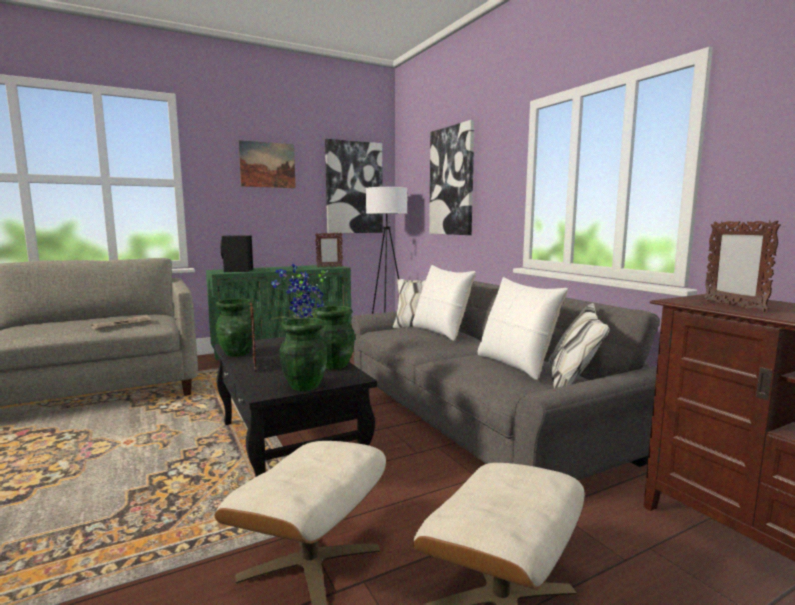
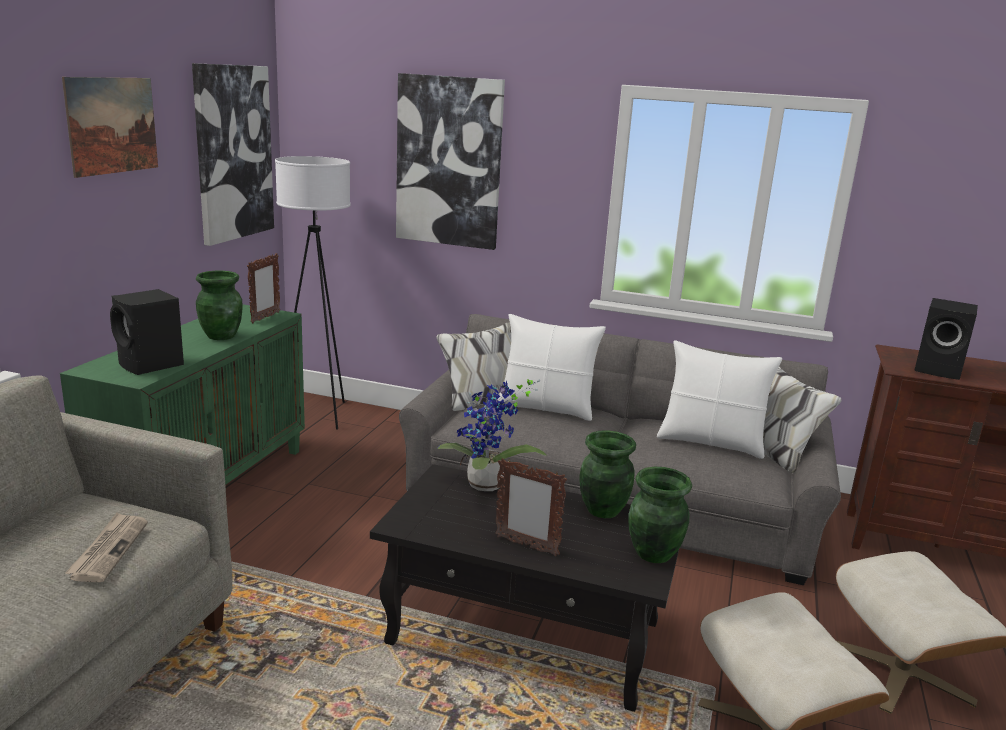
camera: 45 degrees left, 10 degrees up
green vase [216,299,255,357] -> green vase moved to [196,271,243,340]
picture frame [704,221,781,312] -> black speaker [914,298,978,380]

